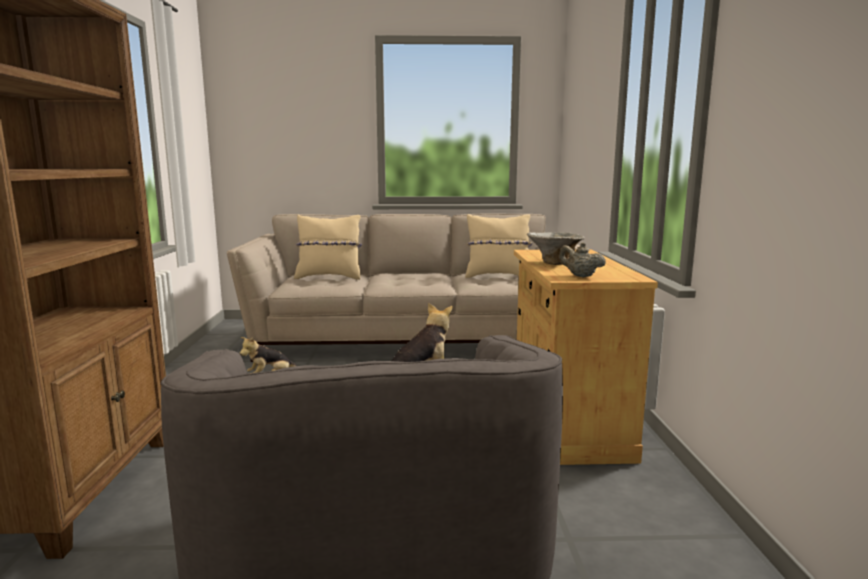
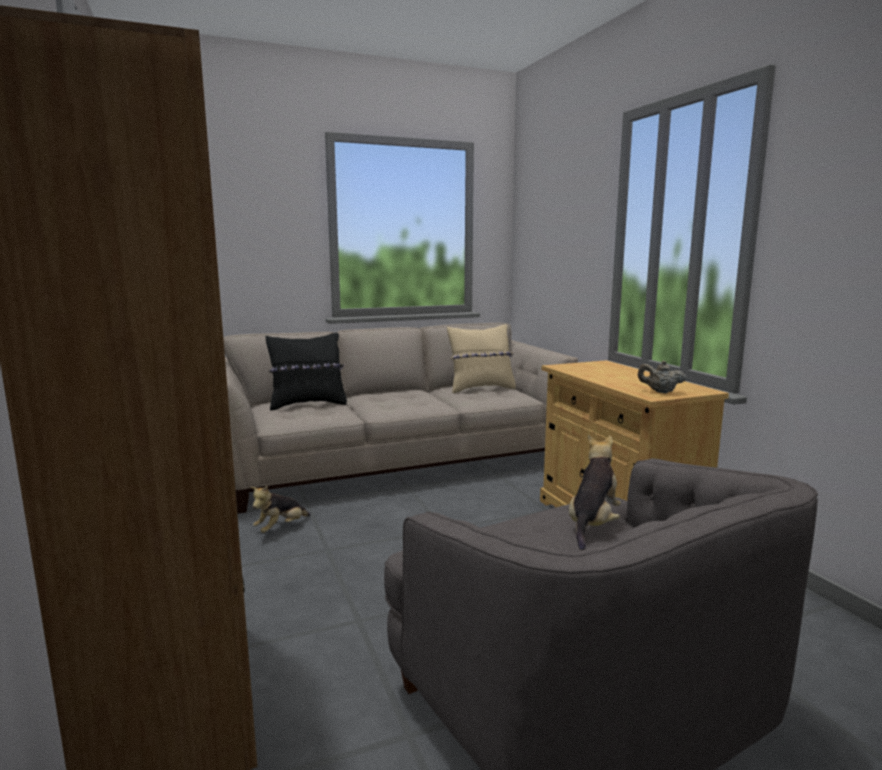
camera: 20 degrees left, 0 degrees up
beige pillow [294,215,362,280] -> black pillow [265,333,347,411]
bowl [527,232,585,265] -> none

